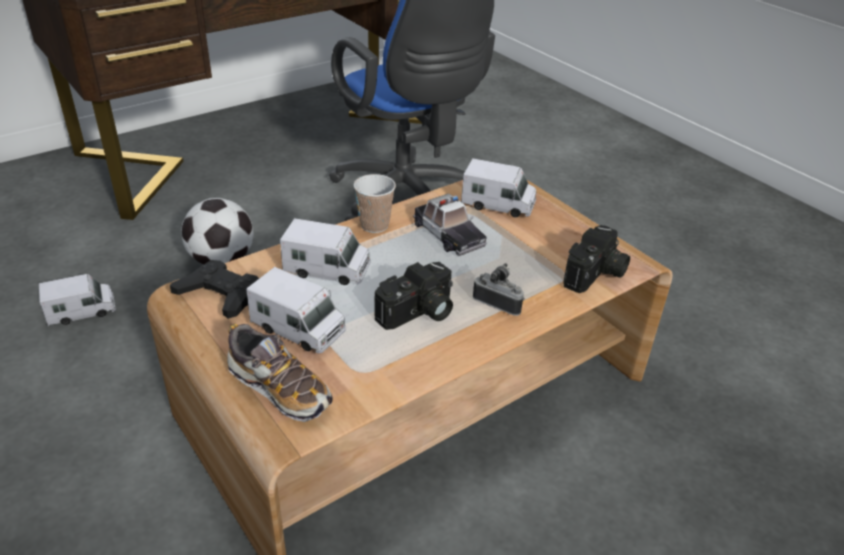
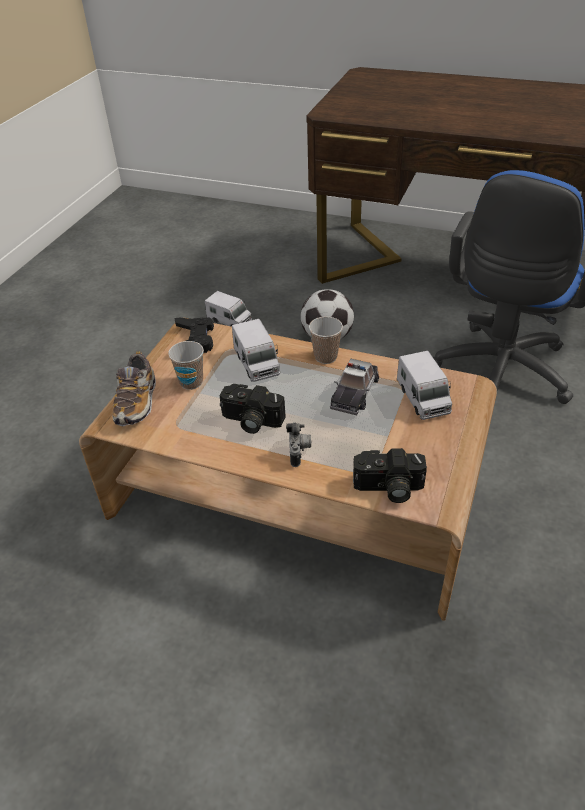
camera: 60 degrees right, 5 degrees up
toy truck [246,267,346,354] -> cup [168,341,204,390]

